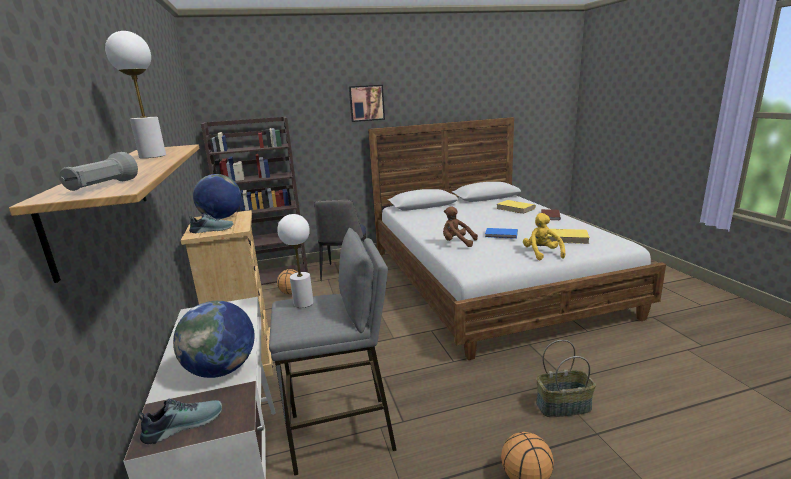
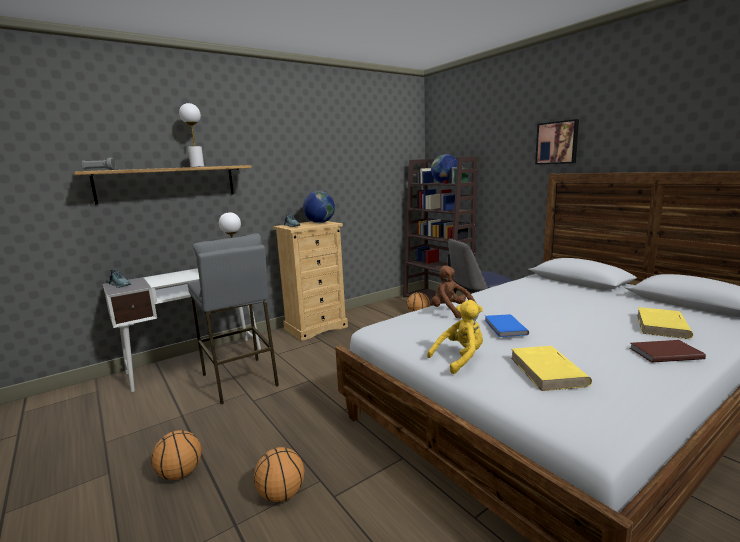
camera: 70 degrees right, 5 degrees down
globe [173,301,255,378] -> globe moved to [431,154,457,183]
brown plush toy [443,206,478,247] -> brown plush toy turned 45 degrees counterclockwise [431,265,478,319]
basket [536,340,596,417] -> basketball [254,447,304,502]

